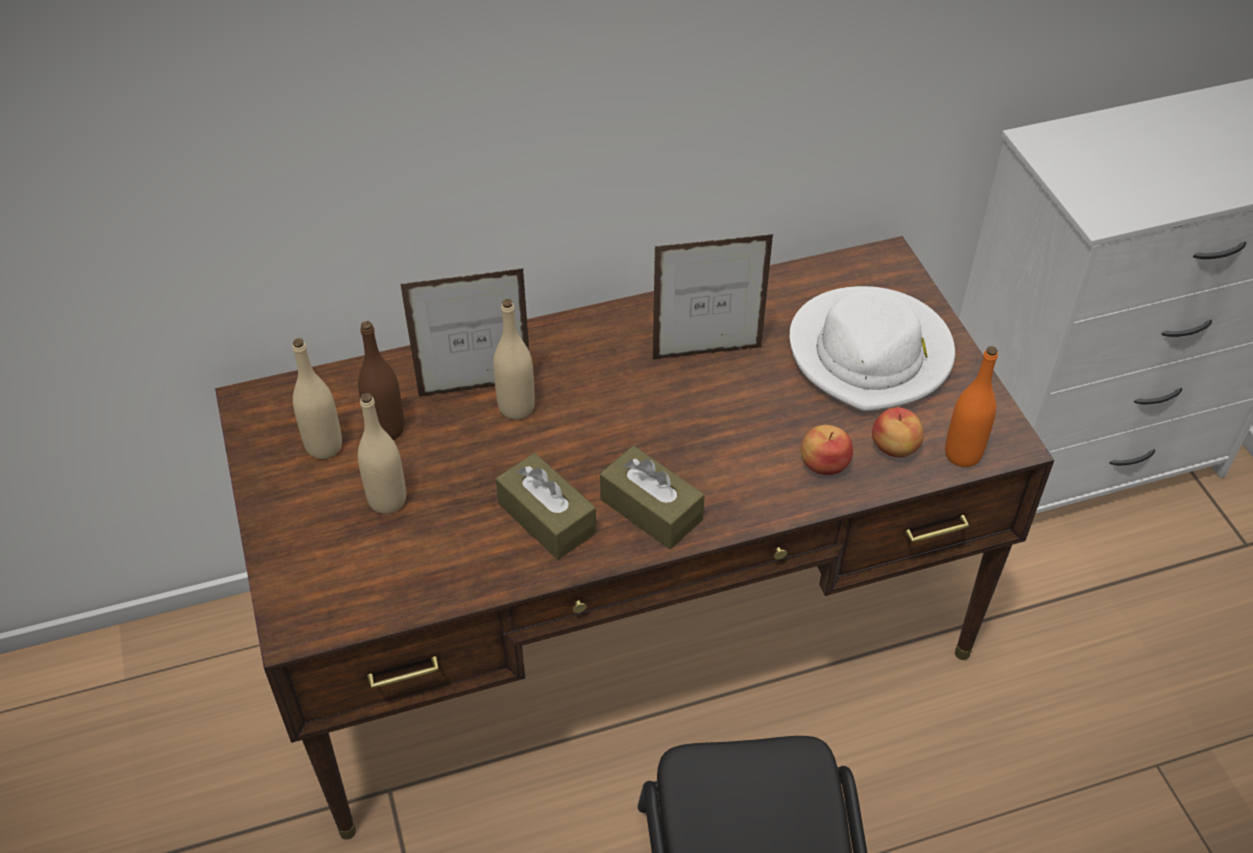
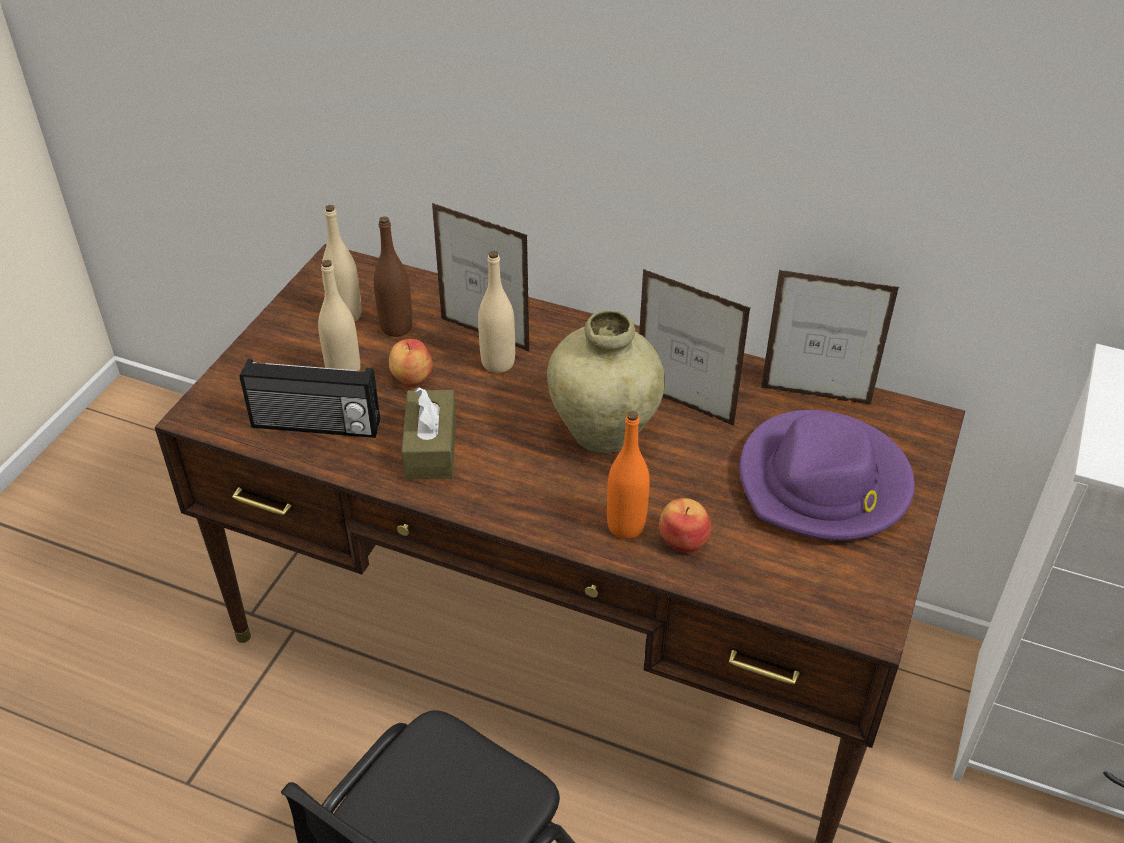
camera: 40 degrees right, 5 degrees down
brown tissue box [600,446,704,549] -> none
white hat [789,286,955,411] -> purple hat [739,410,915,541]
apple [872,407,924,457] -> apple moved to [389,339,433,386]
orange bottle [945,346,998,467] -> orange bottle moved to [607,411,650,539]
none -> radio [240,359,380,438]
none -> beige vase [547,310,665,453]
none -> picture frame [761,270,899,405]

